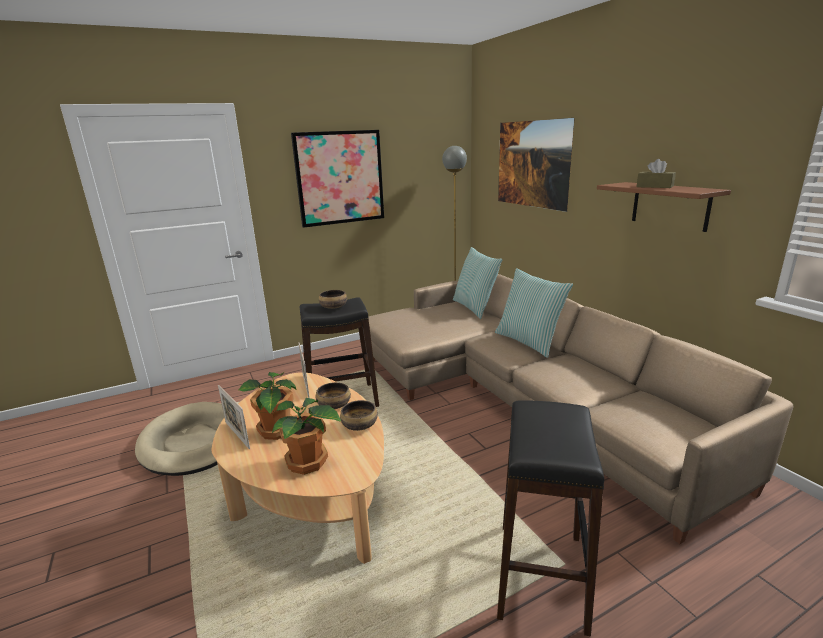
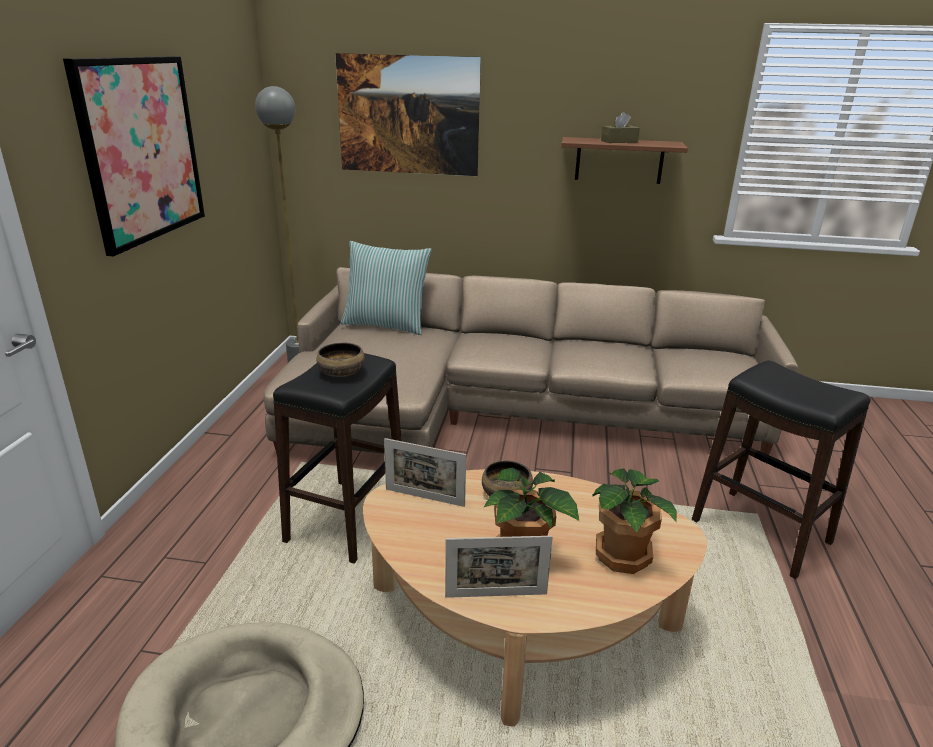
camera: 55 degrees left, 5 degrees up
bowl [340,400,378,431] -> none
pillow [495,268,573,358] -> none

